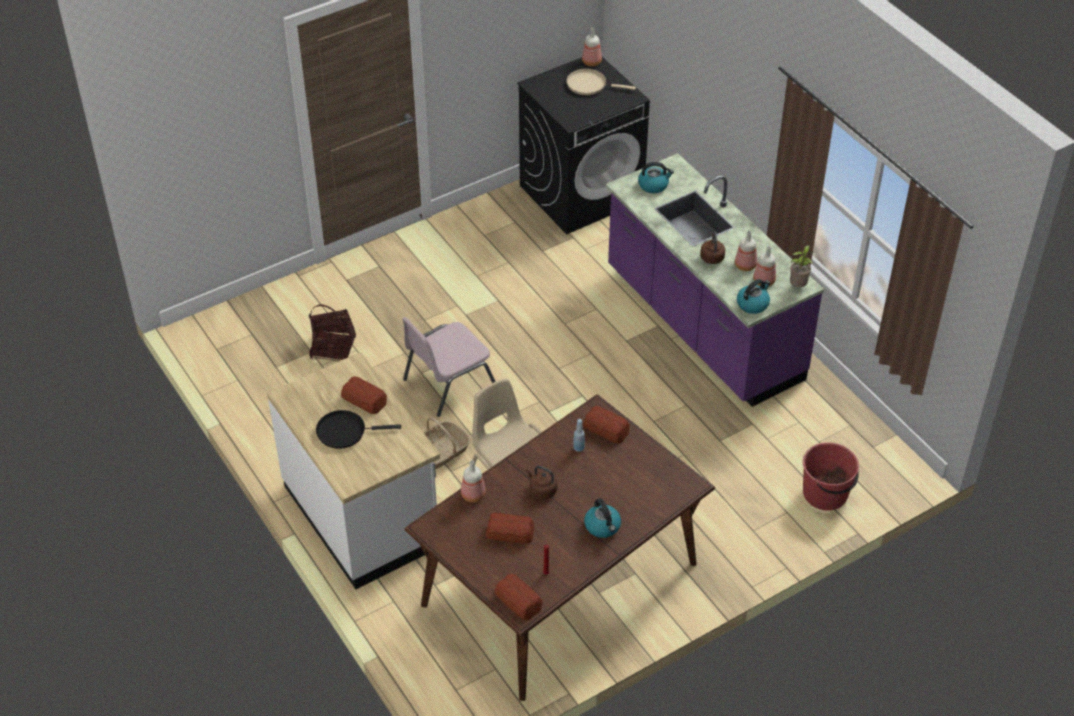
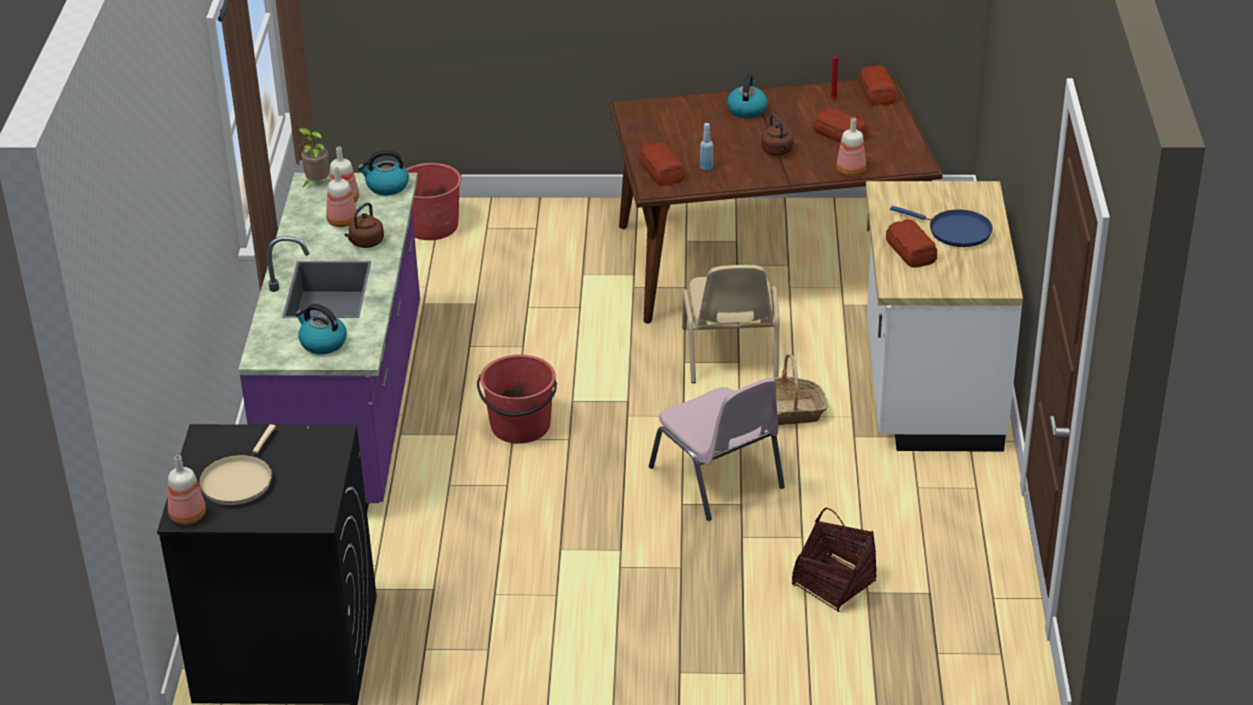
camera: 145 degrees left, 10 degrees down
black frying pan [316,410,401,449] -> blue frying pan [890,206,993,247]
pink chair [402,317,496,417] -> pink chair turned 60 degrees clockwise [649,377,785,521]
beige frying pan [566,69,636,95] -> beige frying pan turned 60 degrees clockwise [199,424,276,505]
none -> red bucket [477,354,557,444]

